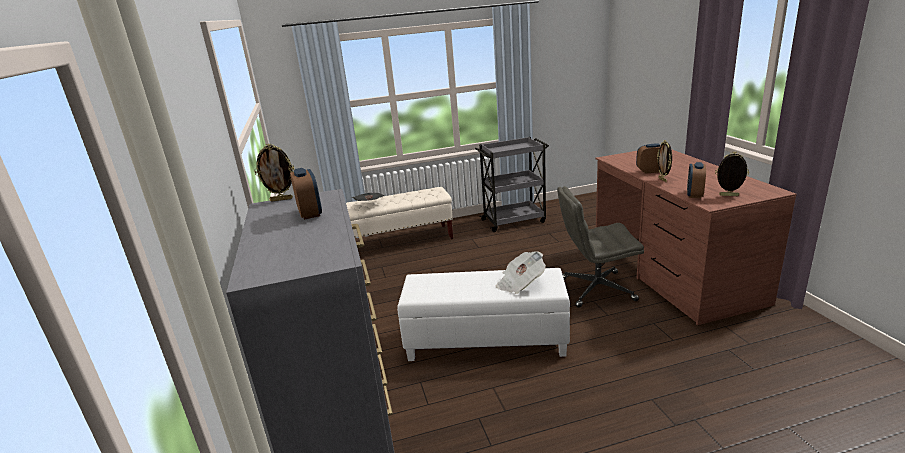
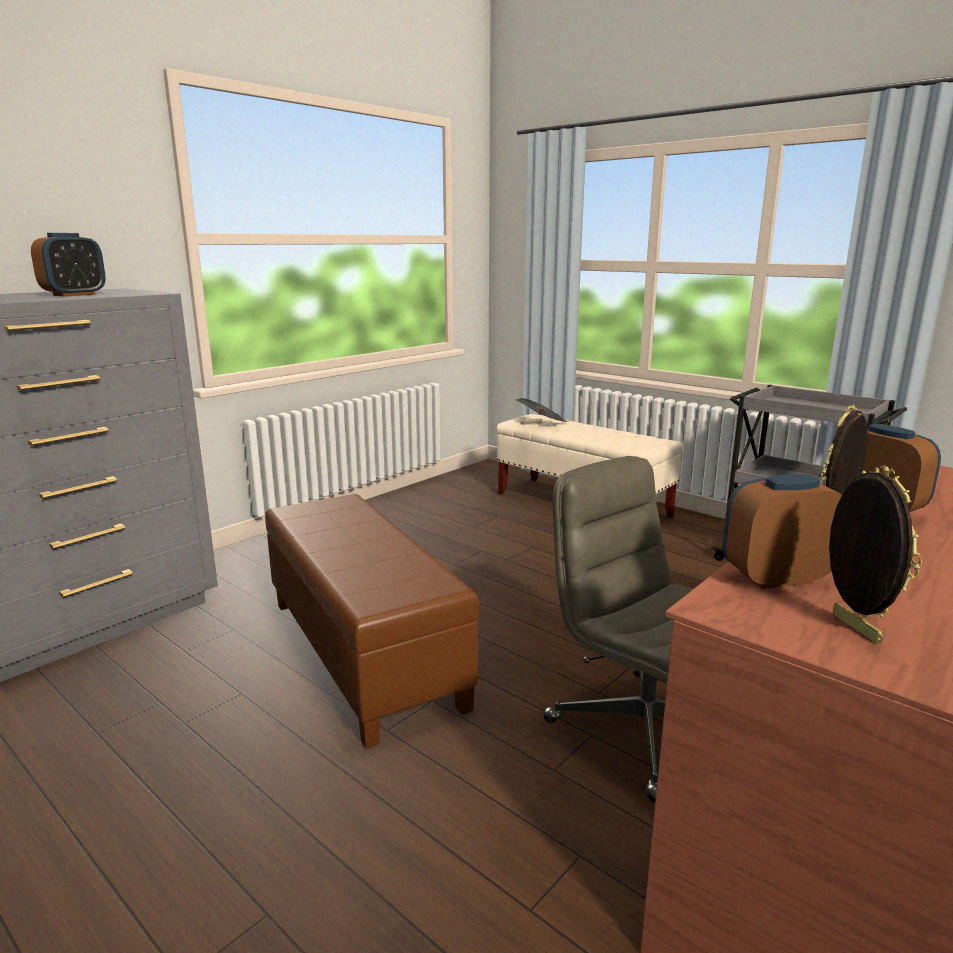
camera: 55 degrees right, 5 degrees down
picture frame [254,144,295,202] -> none
white ottoman [397,268,570,361] -> brown ottoman [265,494,479,749]
newspaper [496,251,546,294] -> none

